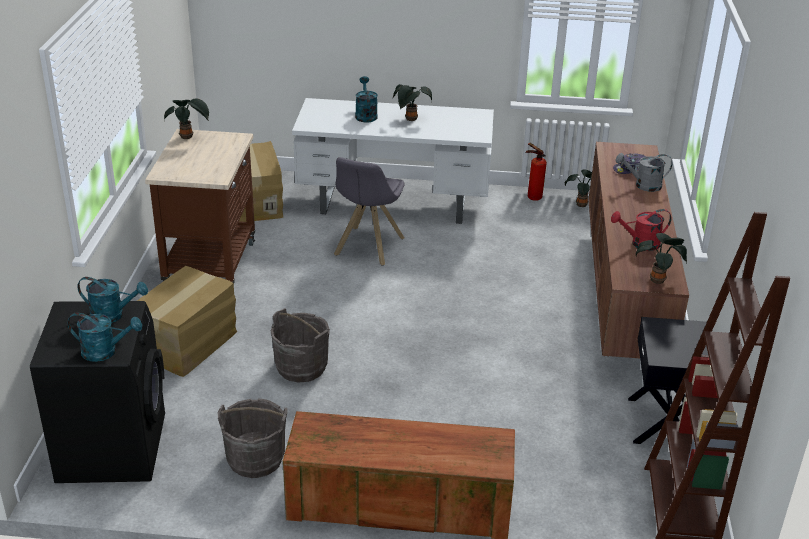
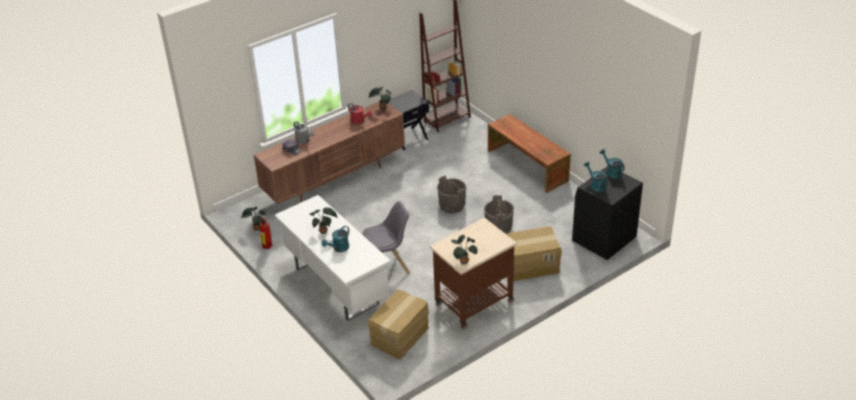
camera: 130 degrees left, 5 degrees up
grey bucket [218,398,288,478] -> grey bucket moved to [437,175,466,213]

